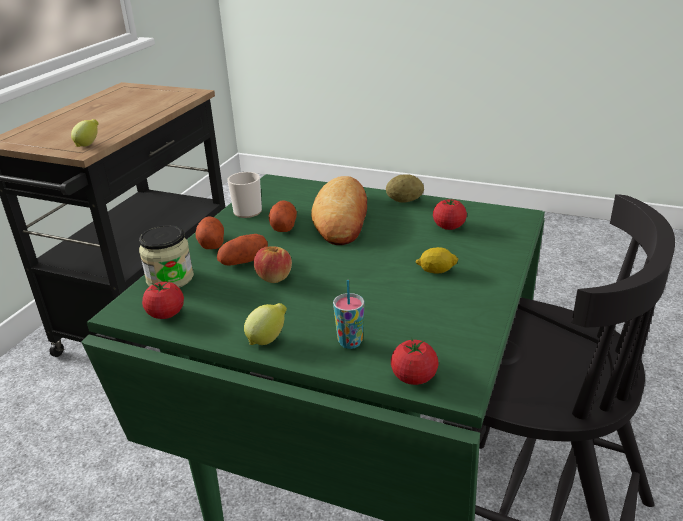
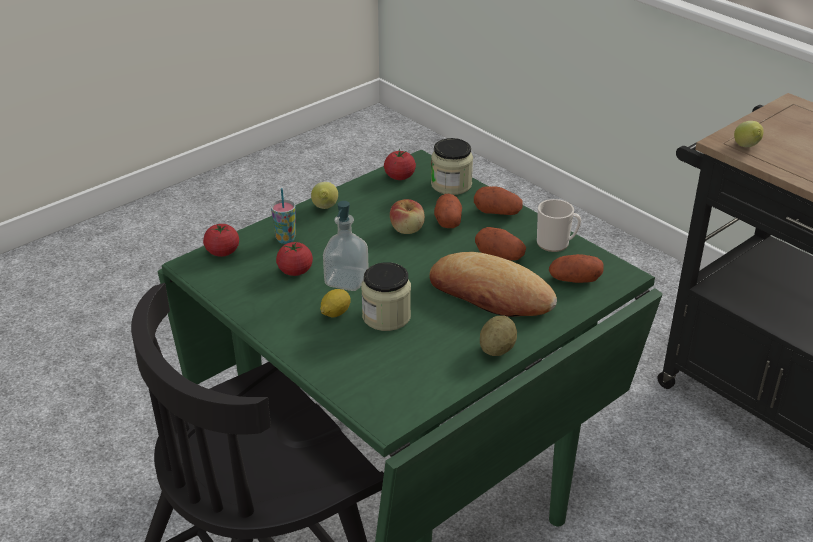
camera: 115 degrees right, 5 degrees up
tomato [433,199,467,230] -> tomato moved to [276,242,313,276]
none -> soap dispenser [323,201,369,291]
none -> jar [361,262,411,331]
none -> potato [549,254,604,283]

